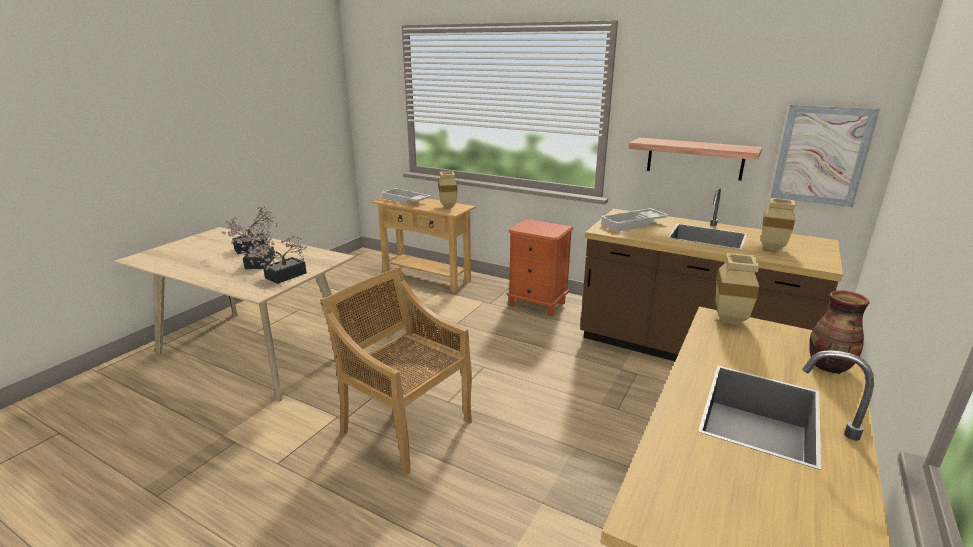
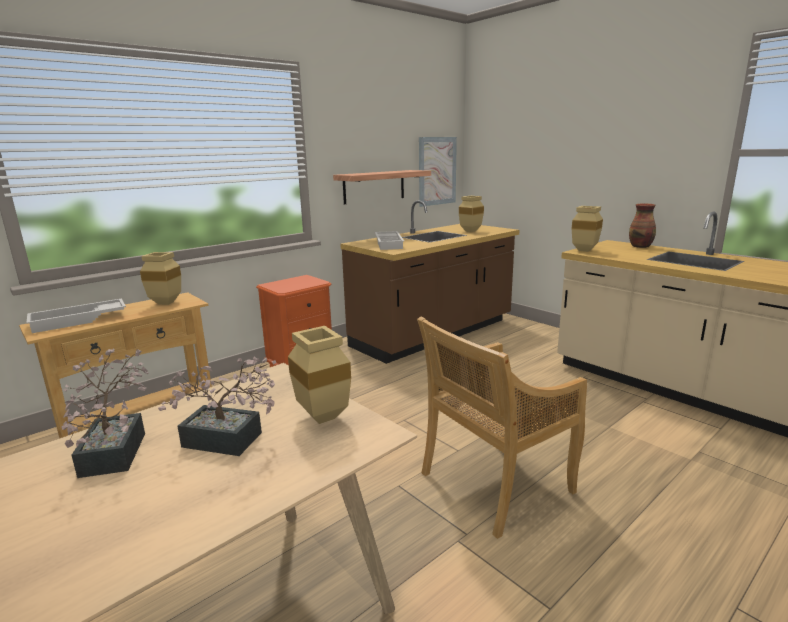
camera: 70 degrees left, 5 degrees down
potted plant [247,235,307,284] -> beige vase [288,326,351,424]

